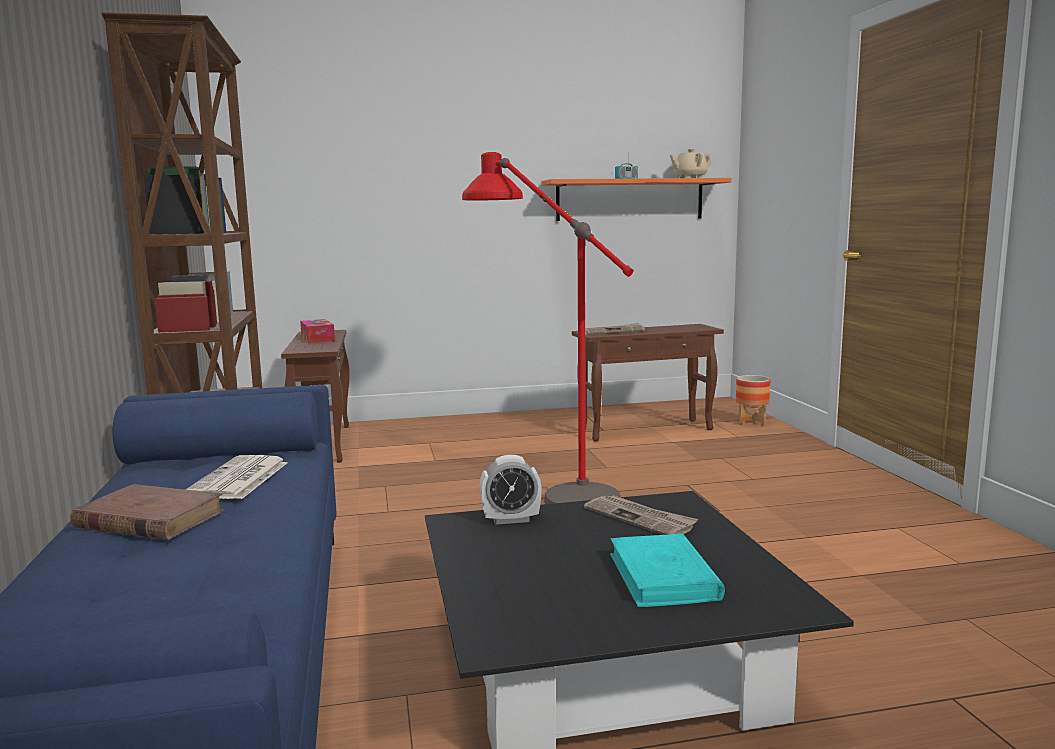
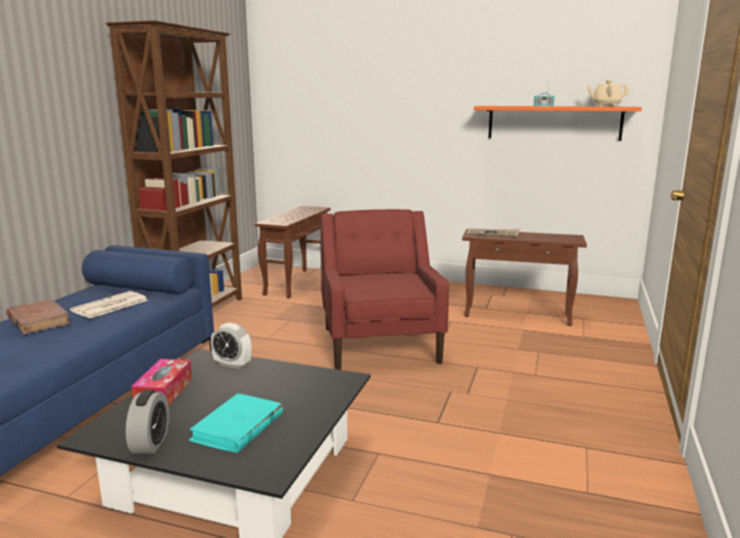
camera: 30 degrees right, 5 degrees up
tissue box [300,319,335,343] -> tissue box moved to [131,359,192,405]
red floor lamp [462,152,633,504] -> red armchair [320,209,449,370]
newspaper [584,495,698,535] -> none
planter [736,375,771,426] -> none
none -> alarm clock [126,390,169,454]

